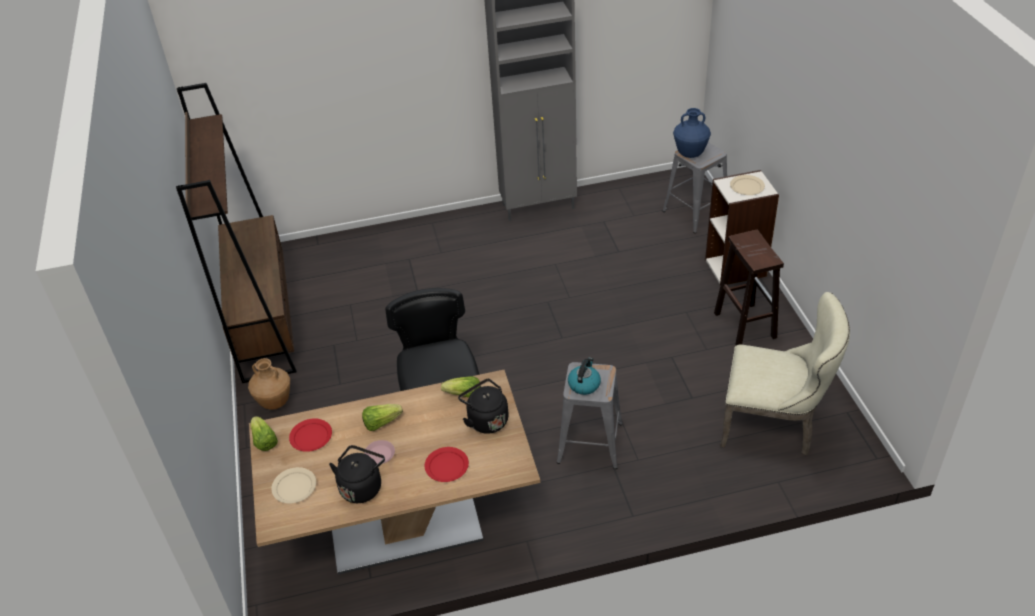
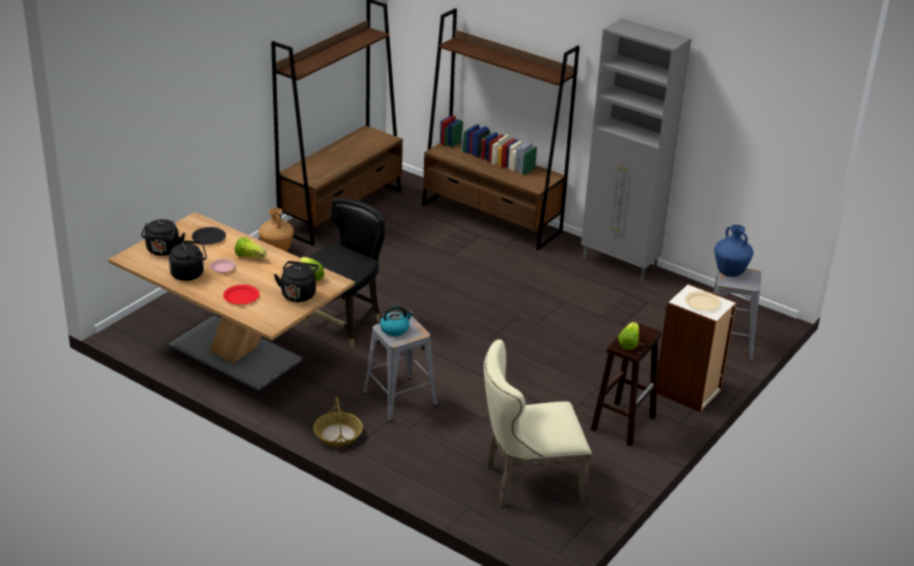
camera: 45 degrees right, 10 degrees down
lettuce [250,416,278,451] -> lettuce moved to [618,322,639,350]
beige plate [271,467,316,504] -> black kettle [141,219,185,256]
red plate [289,418,332,452] -> black plate [192,227,226,244]
beige chair [720,292,850,455] -> beige chair turned 105 degrees clockwise [484,339,592,507]
none -> basket [313,397,363,447]
none -> brown bookcase [422,8,580,250]

